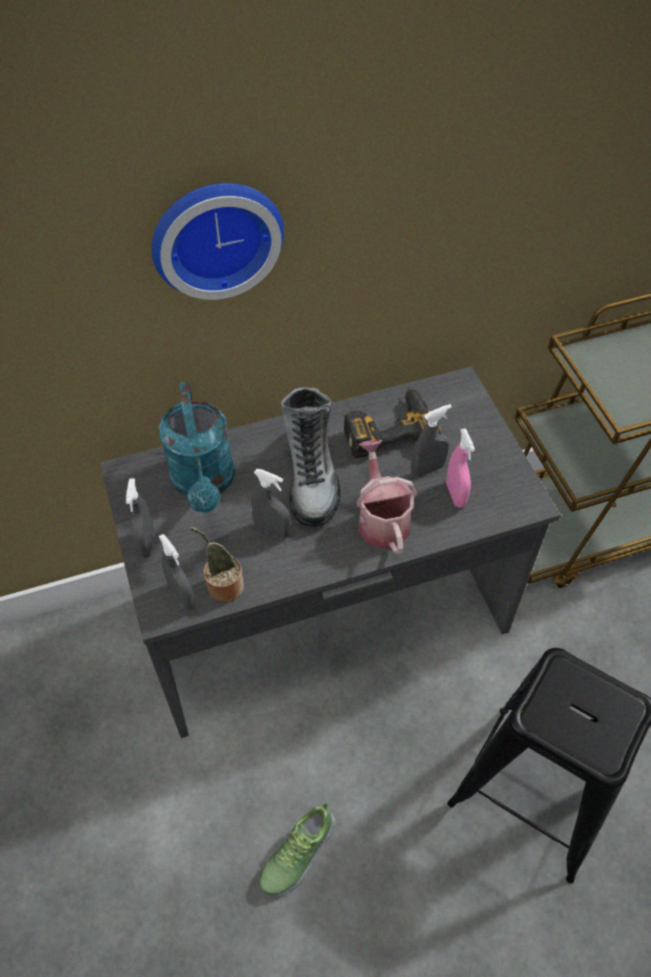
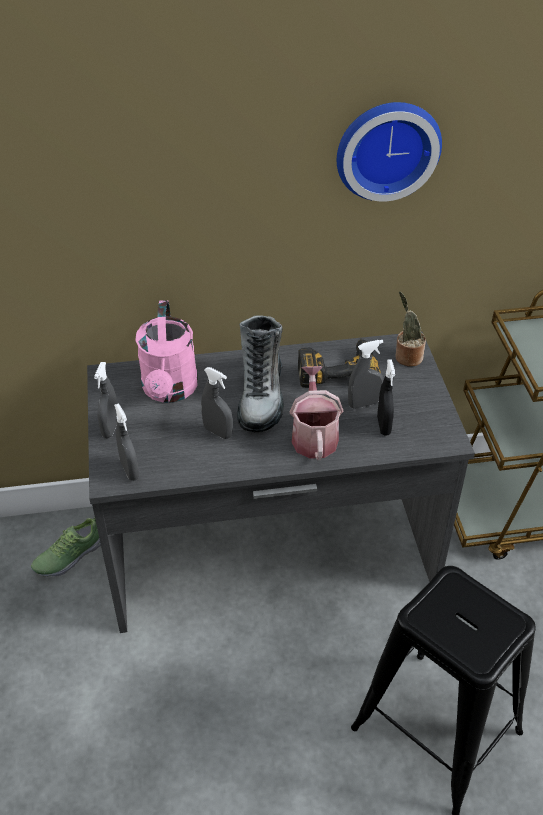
camera: 10 degrees right, 10 degrees down
wall clock [152,183,284,300] -> wall clock moved to [337,102,442,202]
turquoise watering can [159,382,235,513] -> pink watering can [135,300,198,403]
potted plant [190,527,244,603] -> potted plant moved to [395,291,426,367]
shoe [259,802,336,896] -> shoe moved to [31,517,101,577]
pink spray bottle [446,428,475,508] -> black spray bottle [377,359,395,436]

